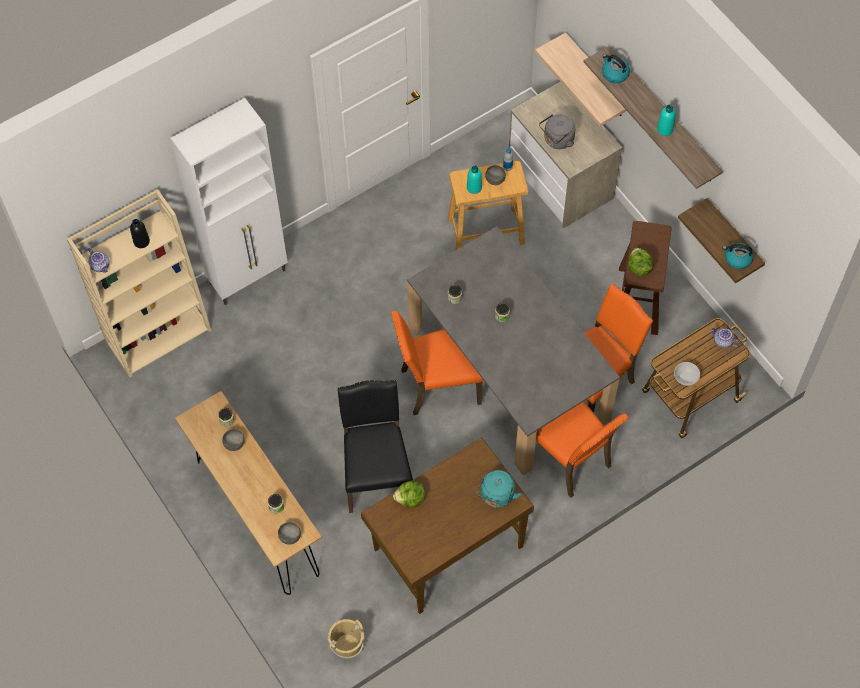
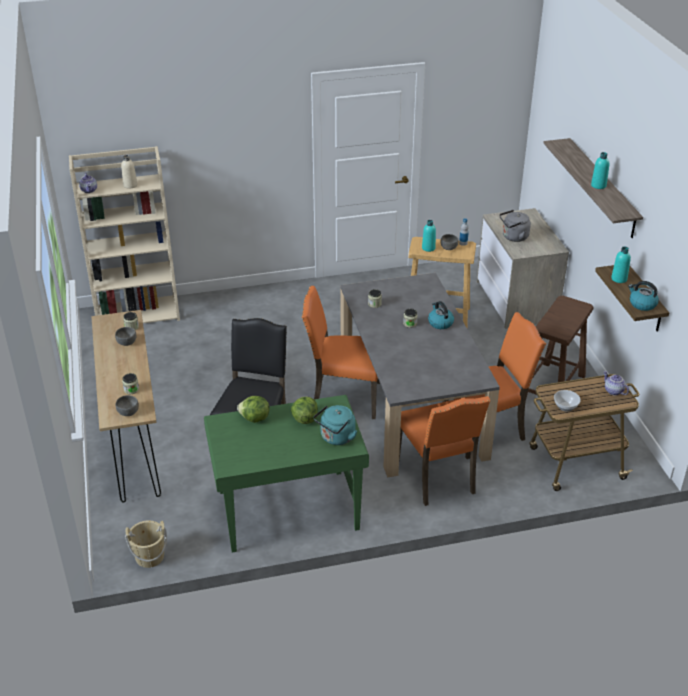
camera: 20 degrees right, 25 degrees down
black bottle [130,219,150,248] -> beige bottle [121,155,137,189]
white cabinet [171,98,288,305] -> none
brown desk [361,437,534,614] -> green desk [204,395,369,553]
shelf [535,33,627,126] -> none
kettle [602,54,630,83] -> kettle moved to [428,301,454,329]
lettuce [628,248,654,276] -> lettuce moved to [291,397,318,424]
none -> turquoise bottle [611,246,631,283]

